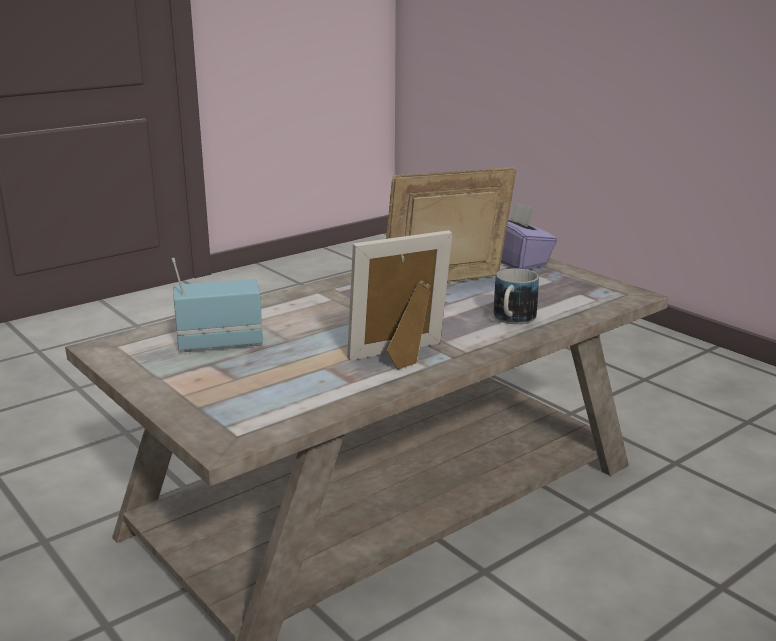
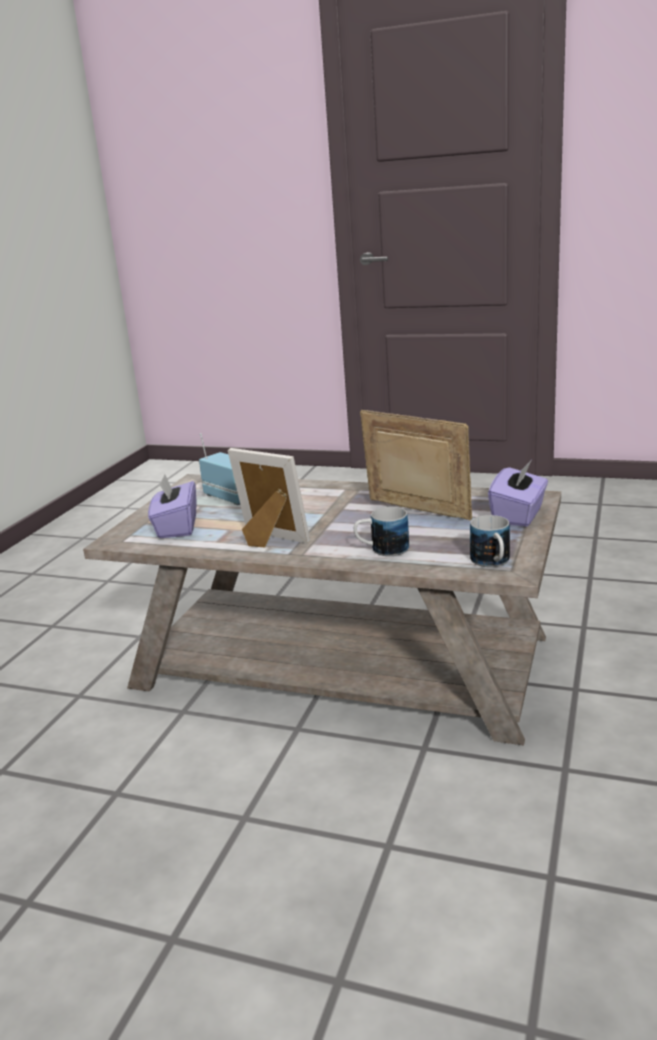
camera: 60 degrees right, 0 degrees up
none -> purple tissue box [148,474,197,538]
none -> mug [470,515,510,567]

